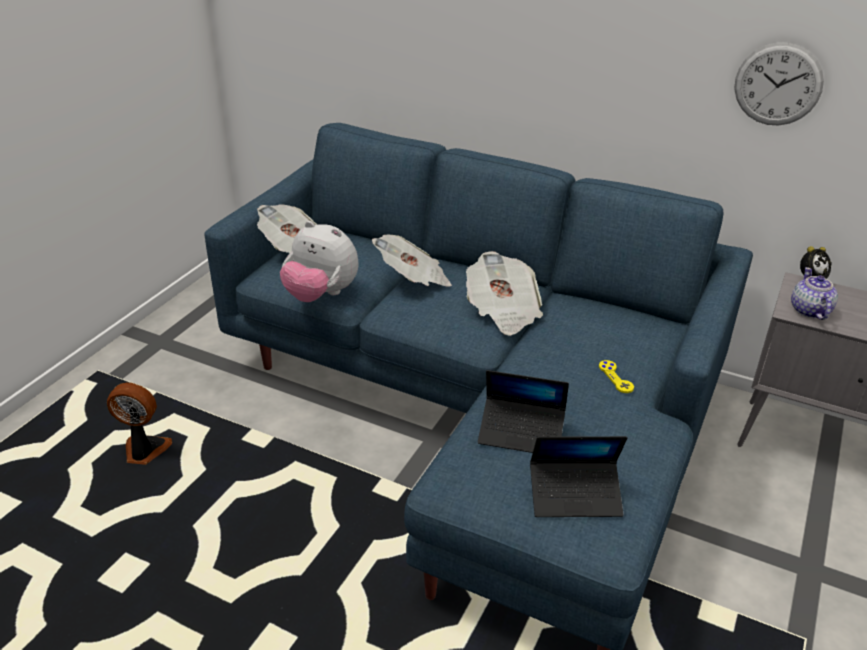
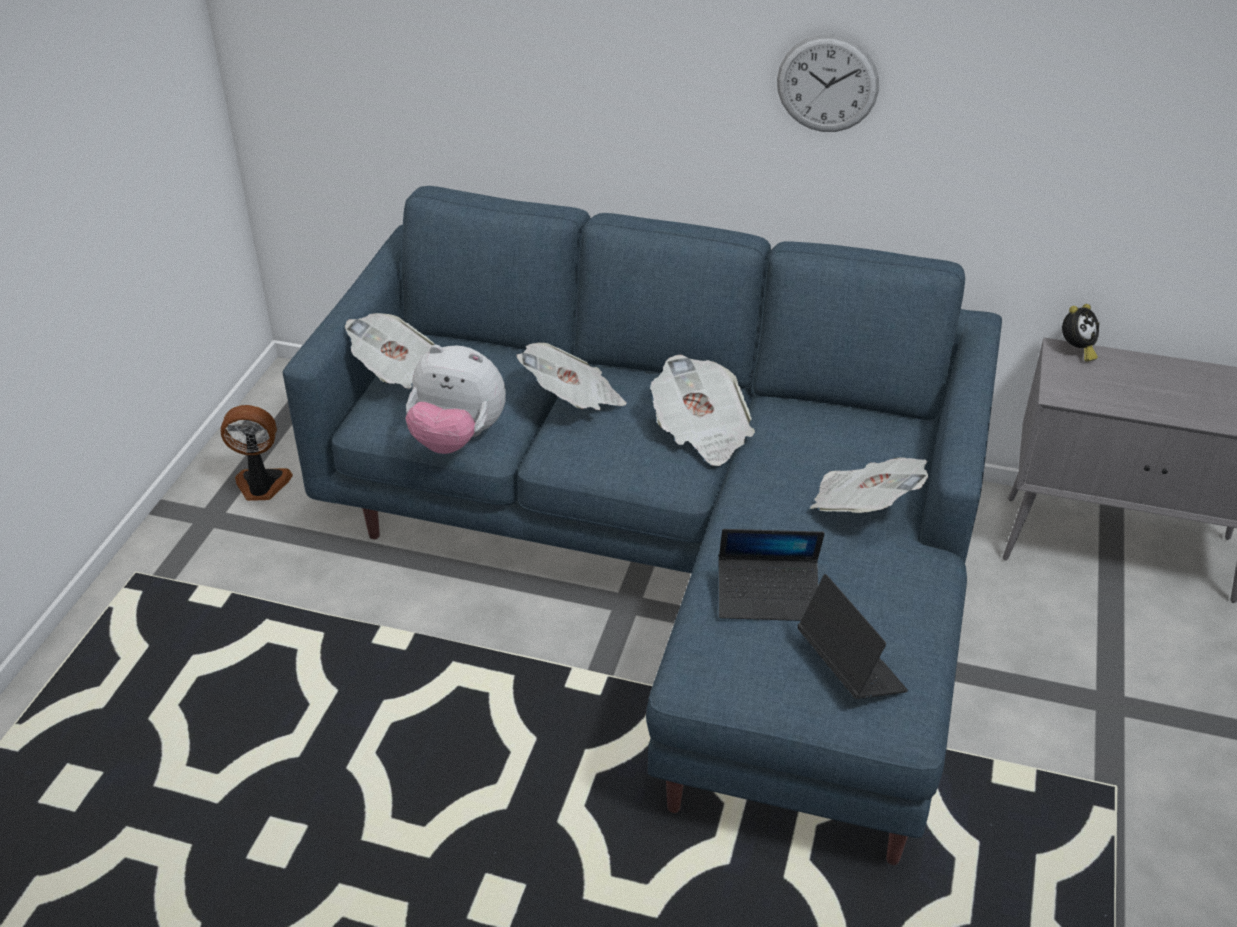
camera: 10 degrees left, 5 degrees up
fan [107,383,172,465] -> fan moved to [221,405,293,501]
laptop [530,436,627,517] -> laptop turned 105 degrees counterclockwise [797,574,908,699]
yellow game controller [599,360,634,393] -> newspaper [810,457,928,513]
wall clock [734,43,824,125] -> wall clock moved to [777,34,879,132]
teapot [791,267,838,320] -> none

